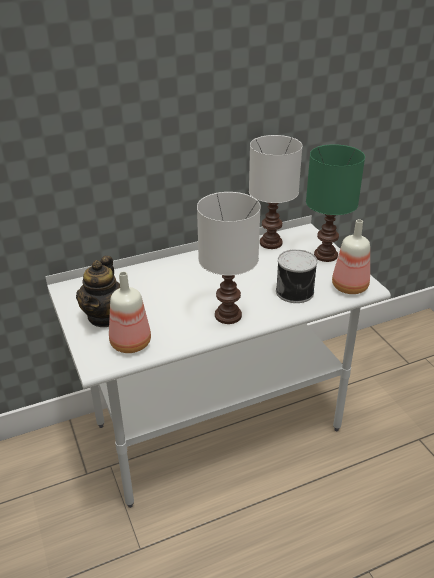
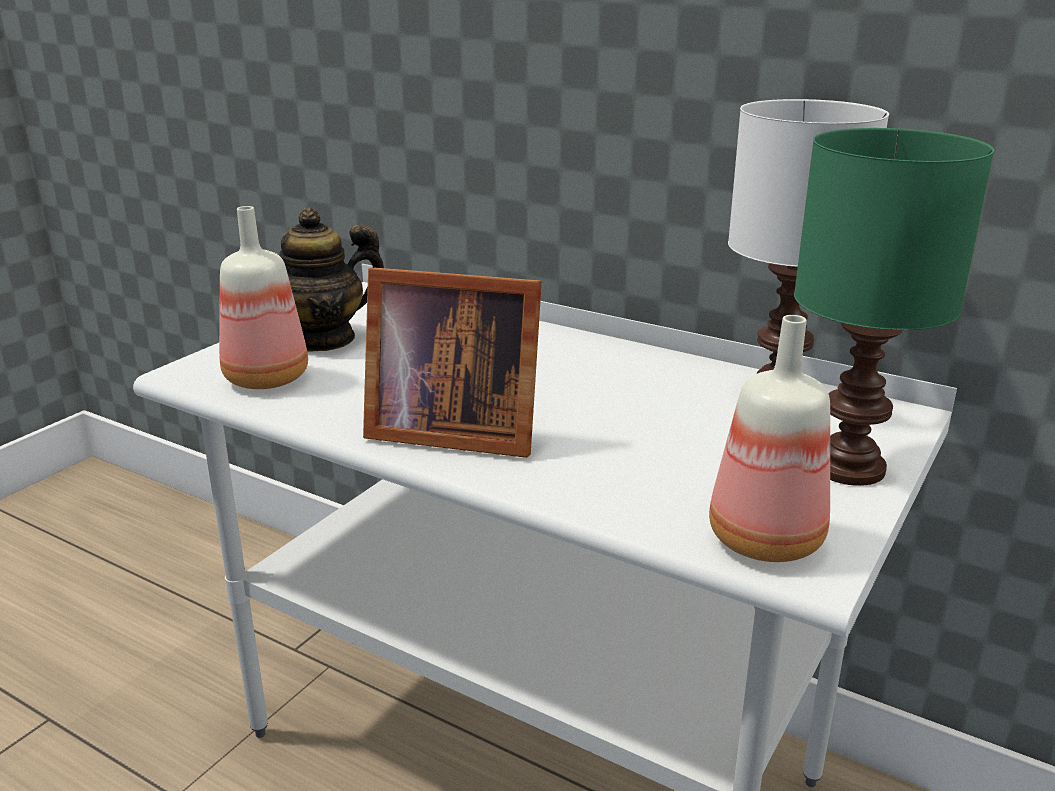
camera: 55 degrees right, 10 degrees down
white table lamp [197,192,261,324] -> picture frame [363,268,542,458]
can [276,249,317,303] -> none

